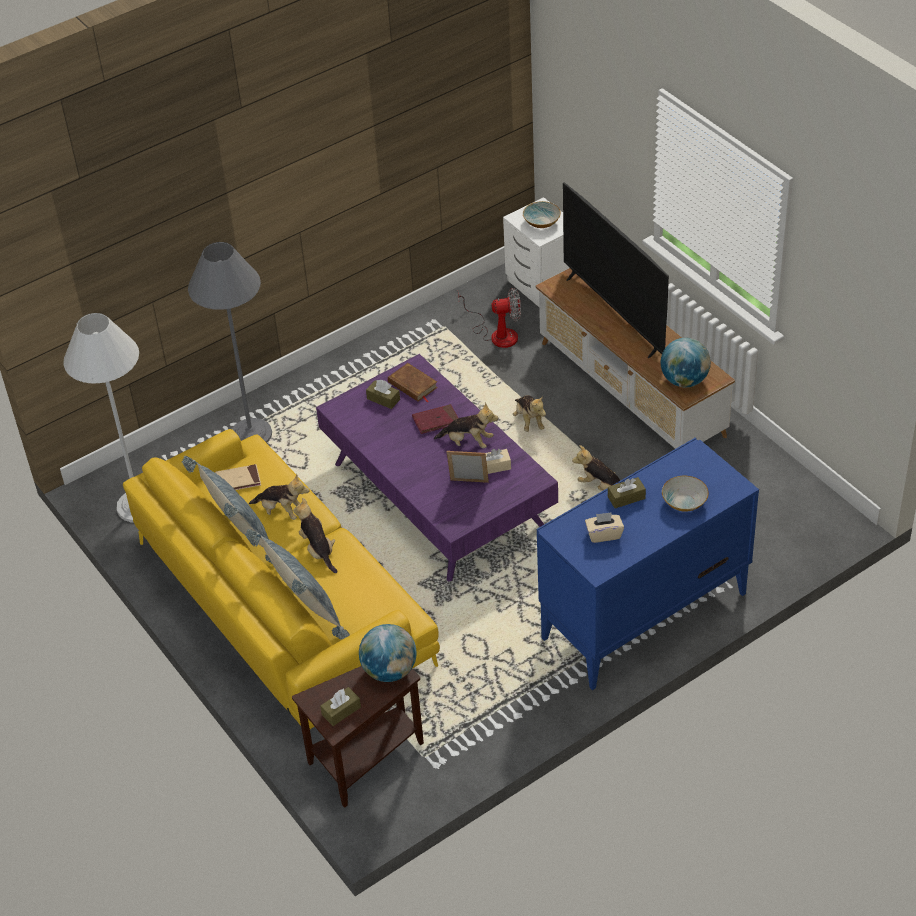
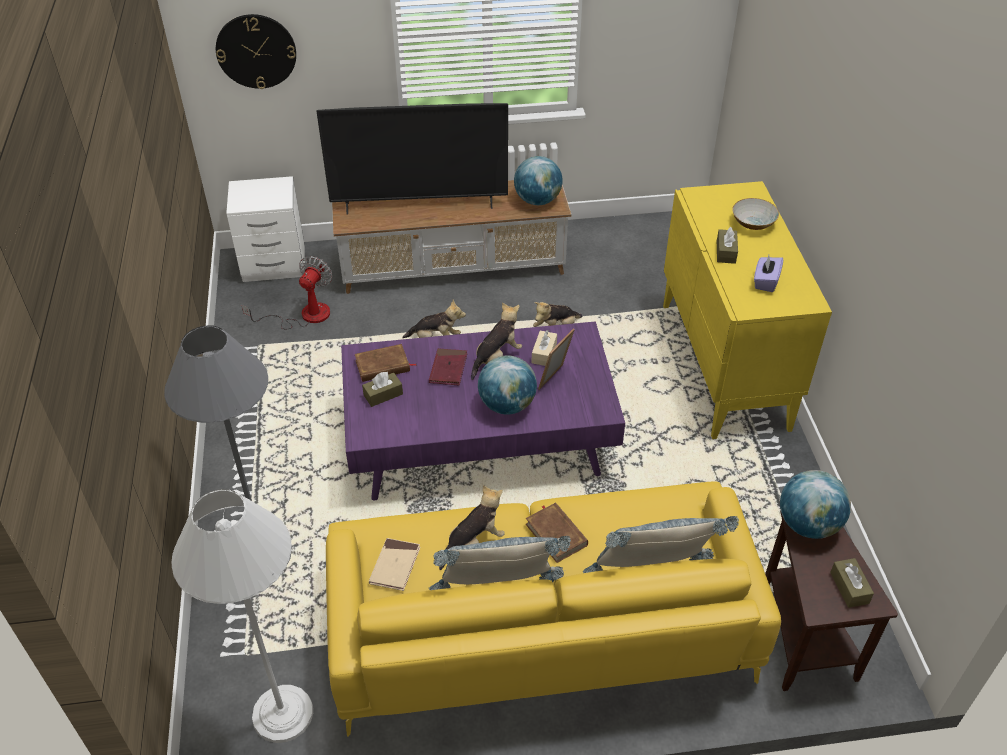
camera: 65 degrees left, 0 degrees up
plush toy [293,498,337,573] -> brown book [526,502,588,563]
bowl [523,201,561,228] -> none
blue cabinet [537,438,759,690] -> yellow cabinet [663,181,832,439]
beige tissue box [585,512,624,543] -> purple tissue box [754,255,783,292]
none -> wall clock [216,14,296,89]
none -> globe [478,355,537,415]

